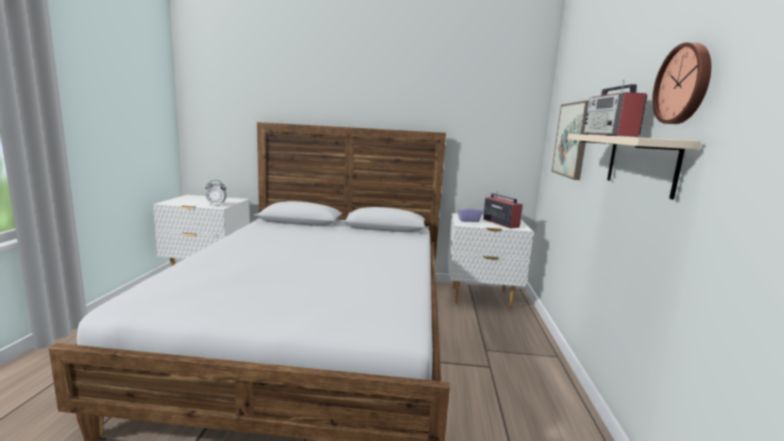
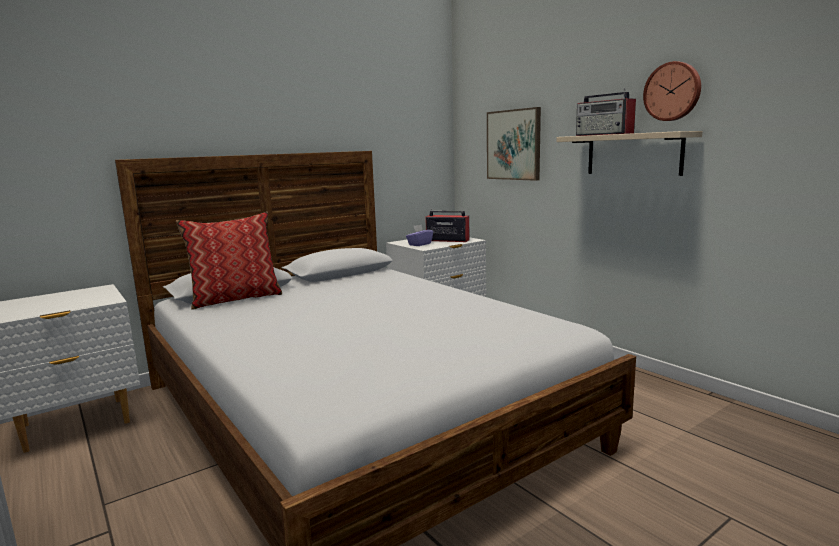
camera: 40 degrees left, 0 degrees up
alarm clock [206,180,227,206] -> none
none -> pillow [176,212,282,310]

